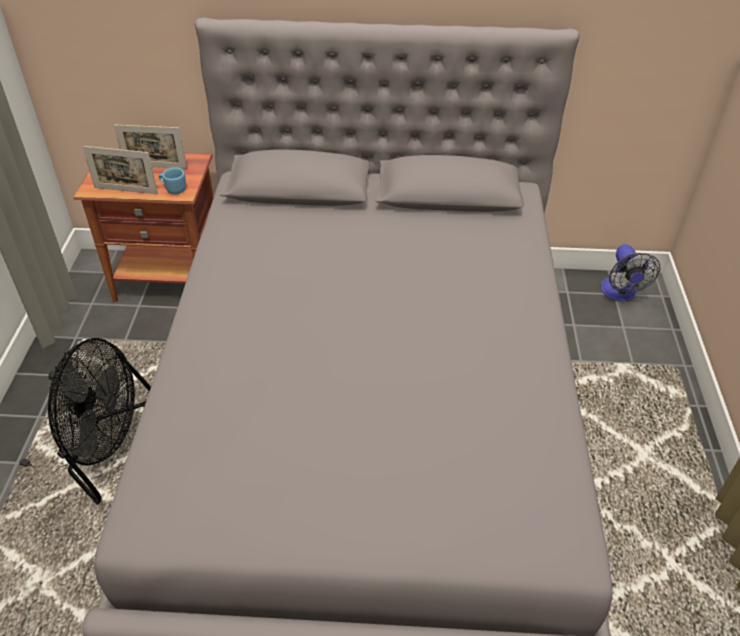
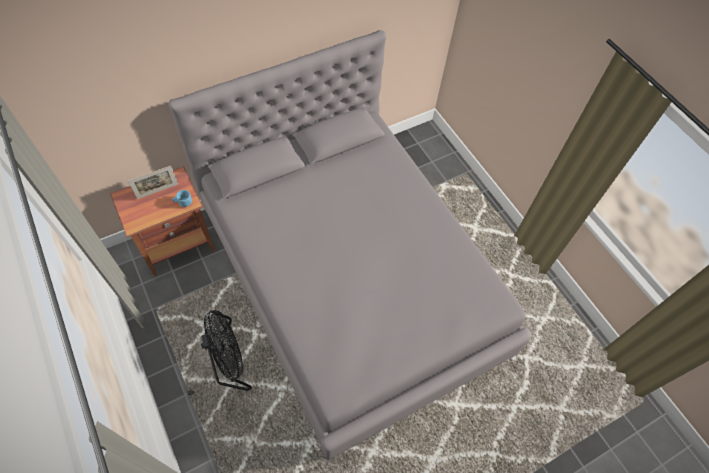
camera: 35 degrees left, 15 degrees up
picture frame [82,146,158,194] -> none
fan [601,244,660,301] -> none

